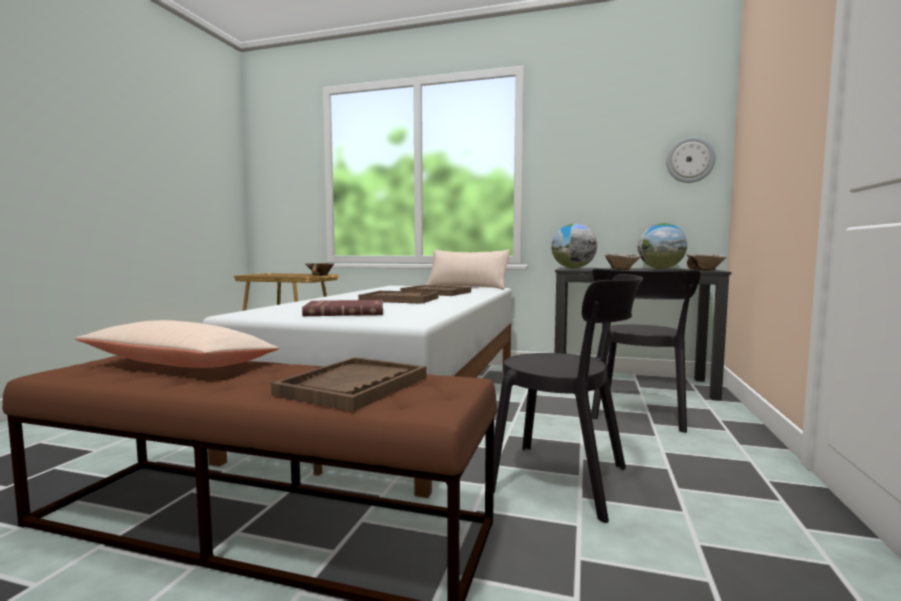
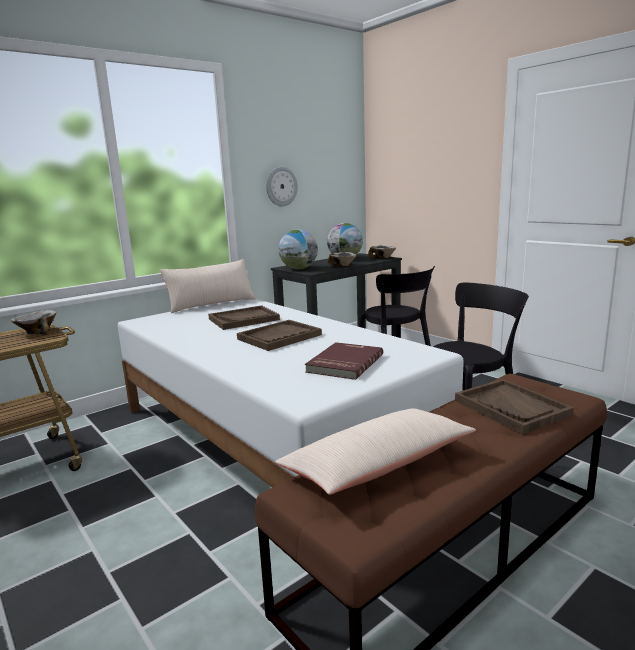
camera: 55 degrees left, 10 degrees up
wall clock [666,137,716,183] -> wall clock moved to [266,167,298,206]

